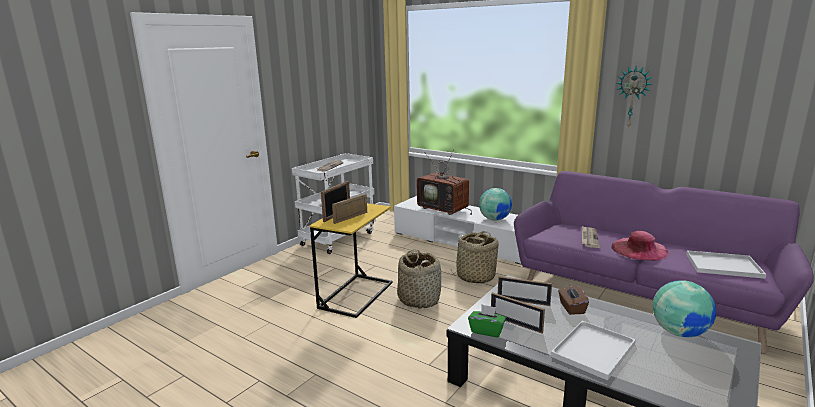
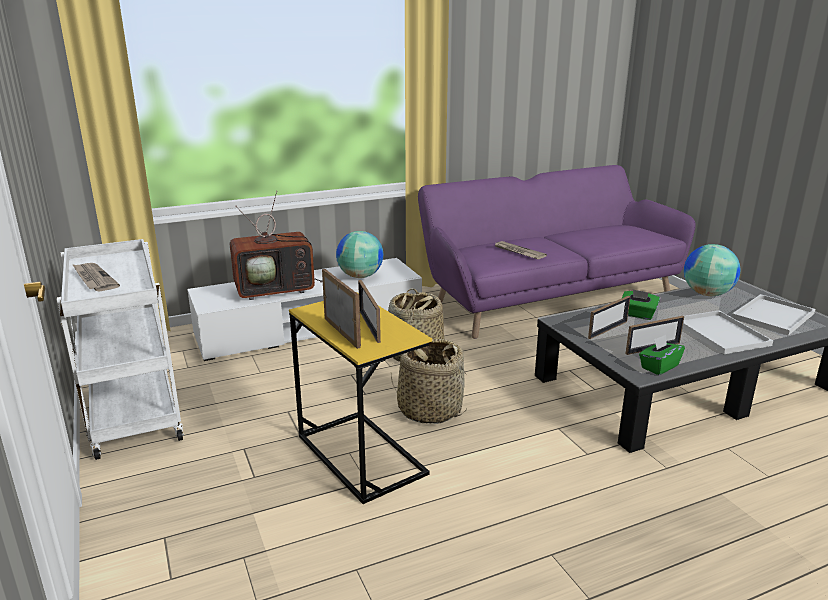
camera: 60 degrees left, 5 degrees up
brown tissue box [558,285,589,315] -> green tissue box [622,289,660,320]
pink hat [611,231,669,261] -> none
wall clock [616,66,652,128] -> none
white tray [686,250,766,279] -> white tray moved to [732,294,815,336]

